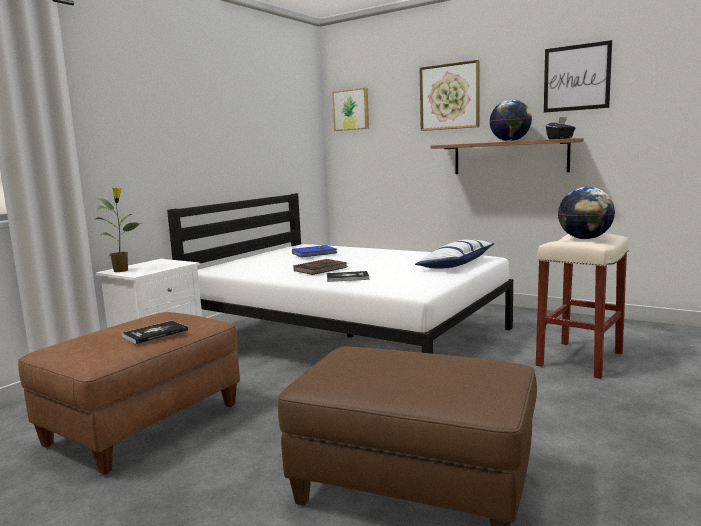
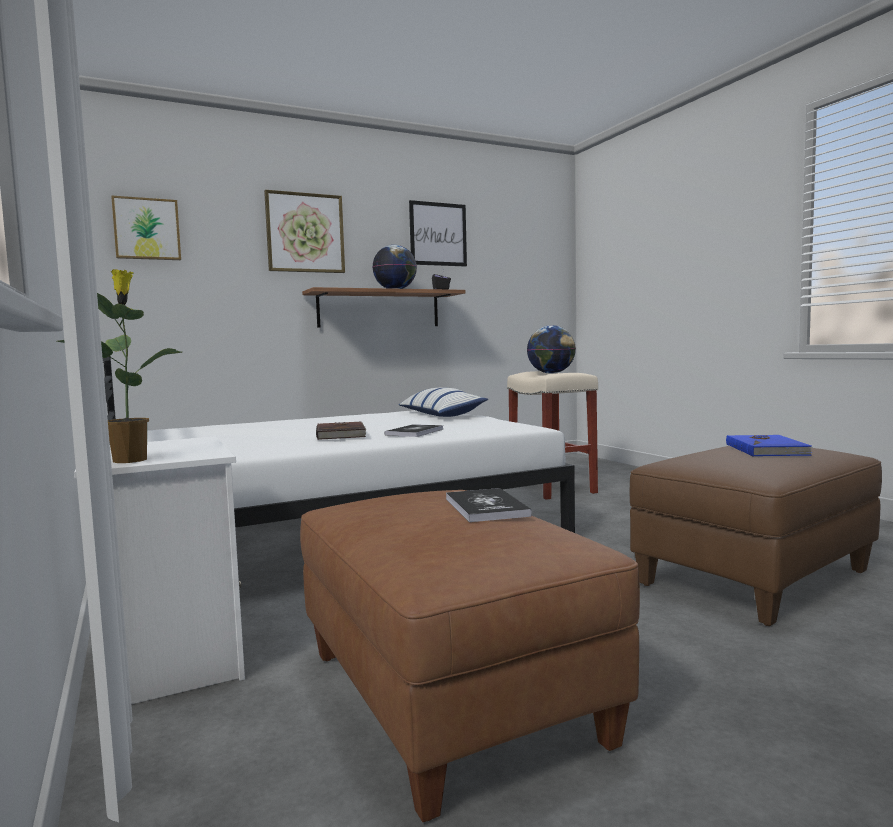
camera: 60 degrees left, 5 degrees down
blue book [292,245,338,258] -> blue book moved to [726,435,813,456]

